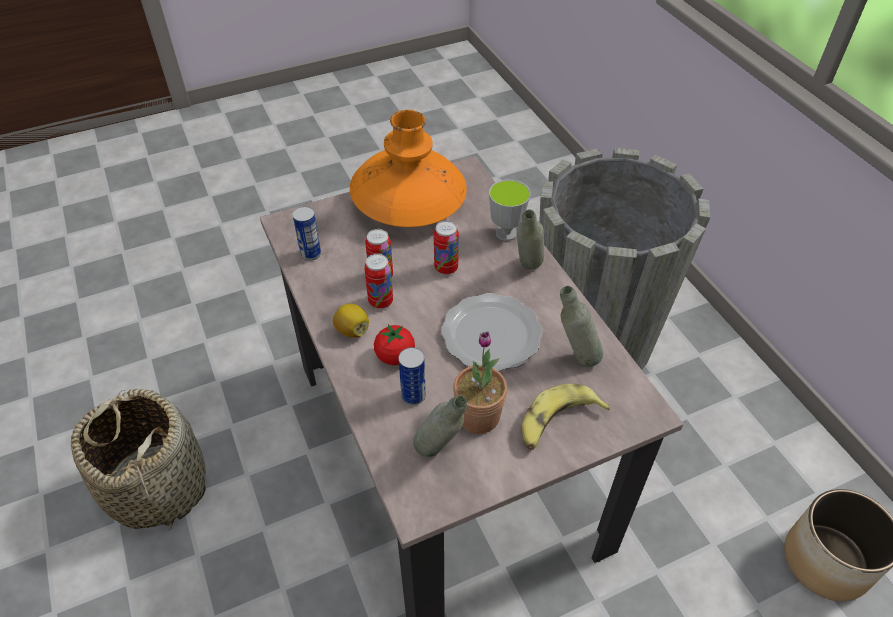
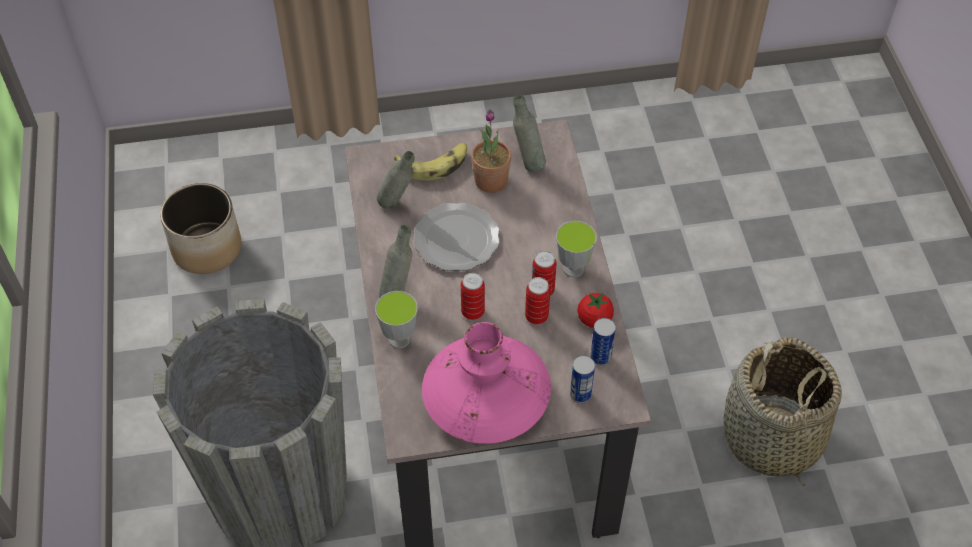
camera: 165 degrees left, 5 degrees up
lemon [333,303,369,338] -> cup [556,221,597,277]
orange vase [350,110,467,227] -> pink vase [422,322,551,444]
tomato [374,324,415,365] -> tomato moved to [578,293,614,328]
can [398,347,426,405] -> can moved to [570,356,595,403]

